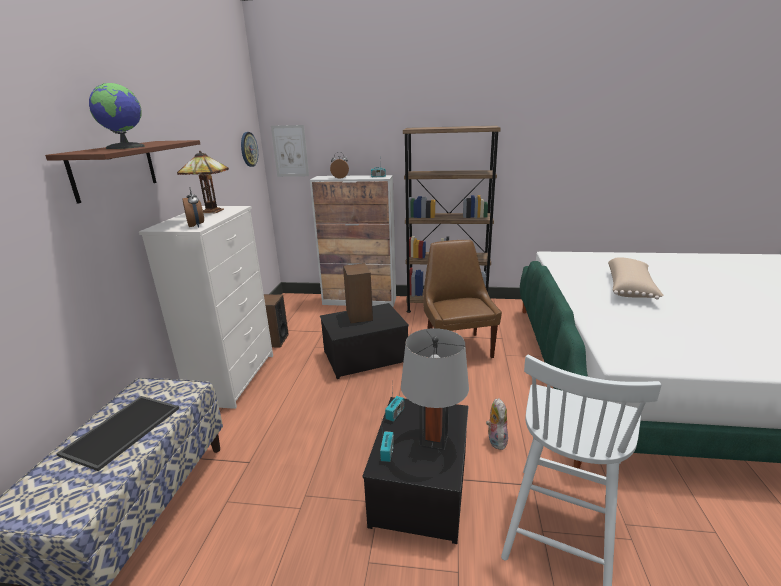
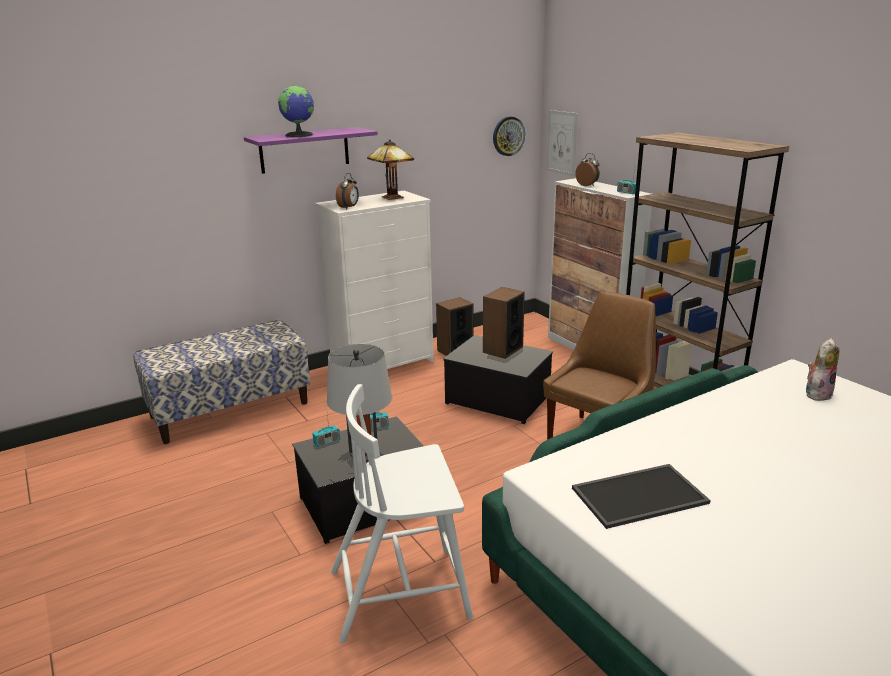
camera: 50 degrees right, 0 degrees up
brown shelf [45,140,200,204] -> purple shelf [244,127,378,174]
tray [56,396,179,471] -> tray moved to [572,464,711,529]
plush toy [486,398,508,450] -> plush toy moved to [806,338,839,401]
beige pillow [608,258,664,300] -> none

